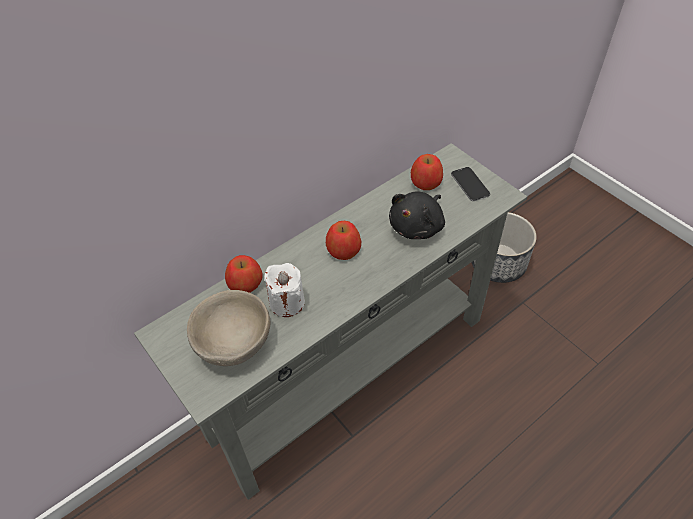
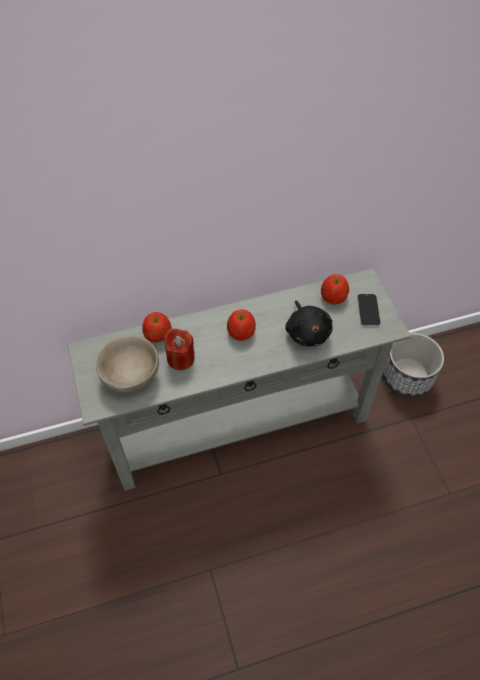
camera: 20 degrees right, 5 degrees up
white candle [264,263,305,317] -> red candle [164,329,195,370]
black plush toy [389,191,445,239] -> black plush toy turned 75 degrees counterclockwise [285,300,333,346]

